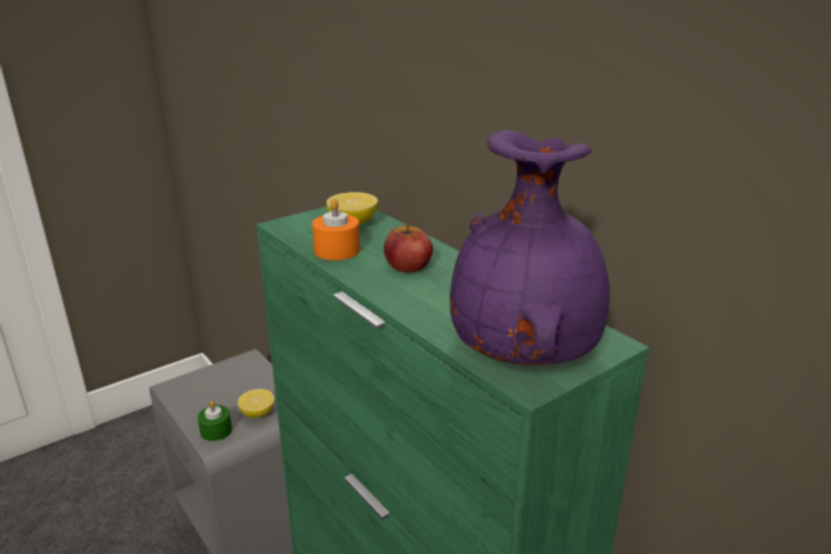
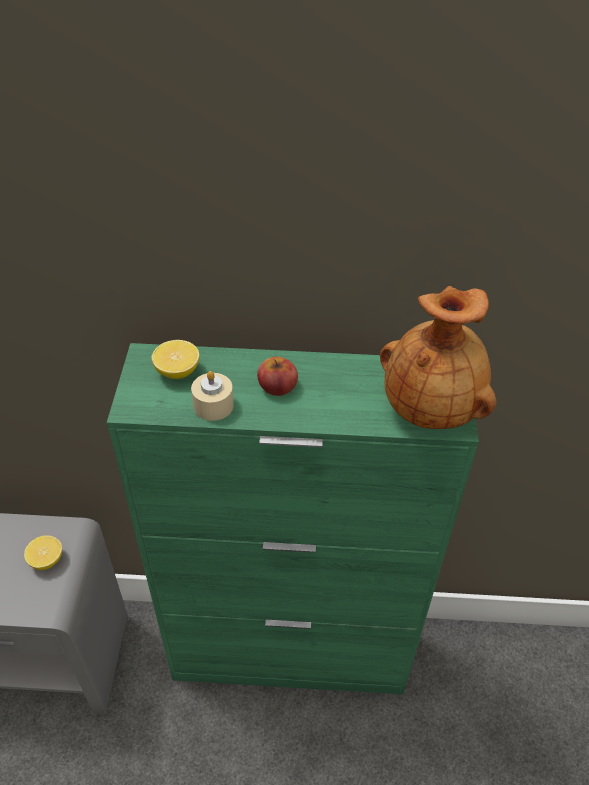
camera: 50 degrees left, 20 degrees up
green candle [198,401,232,441] -> none
orange candle [312,198,360,260] -> beige candle [191,371,234,421]
purple vase [450,130,610,366] -> brown vase [380,286,496,429]

